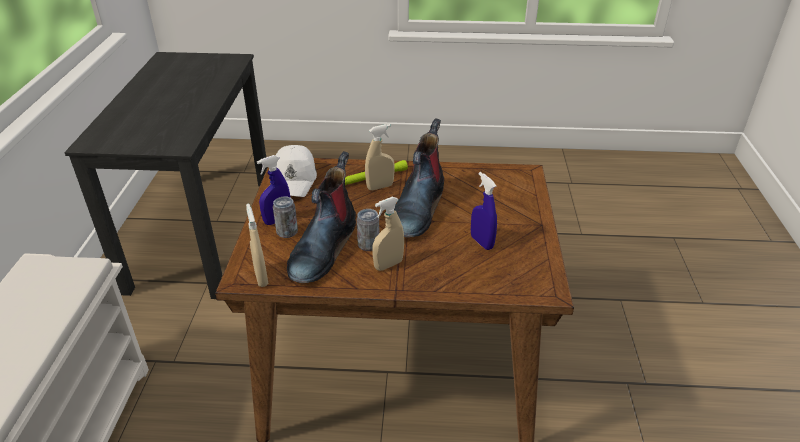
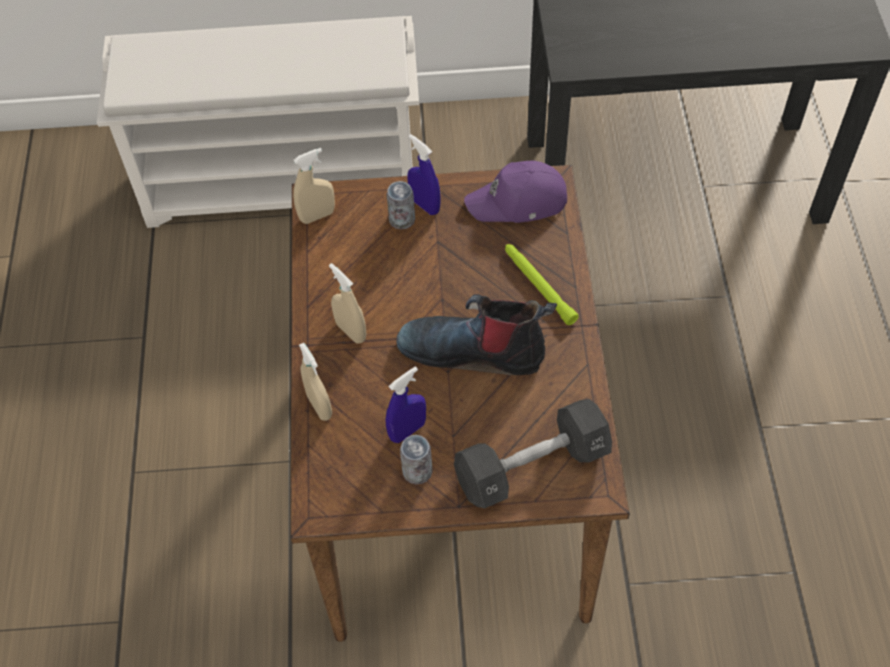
camera: 85 degrees right, 20 degrees up
white cap [276,145,317,197] -> purple cap [464,161,567,223]
boot [287,151,356,283] -> none
can [357,209,379,251] -> can moved to [400,435,433,484]
beige spray bottle [365,124,395,190] -> beige spray bottle moved to [299,343,332,421]
none -> black dumbbell [454,399,612,509]

